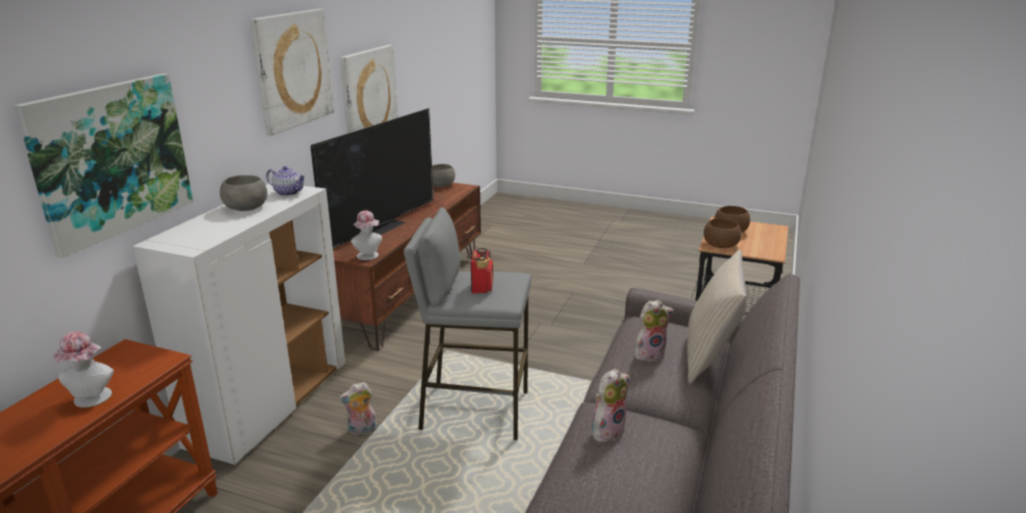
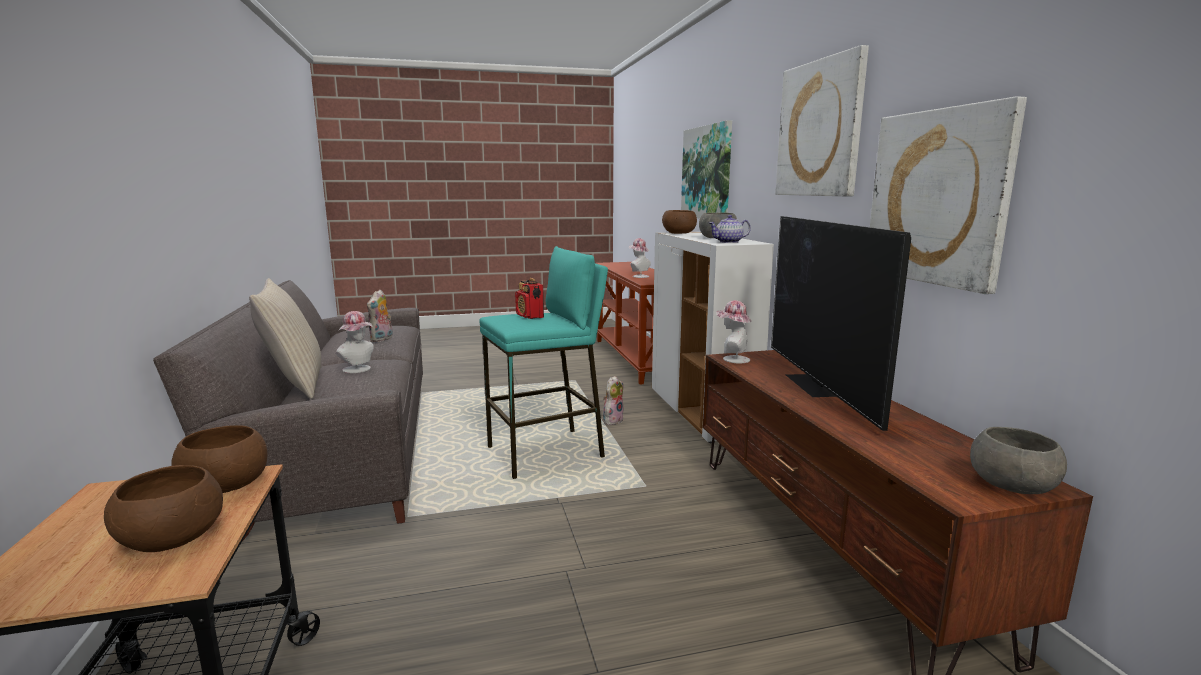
camera: 145 degrees right, 10 degrees down
grey stool [404,207,531,440] -> turquoise stool [479,246,608,479]
plush toy [635,300,674,362] -> hat [336,311,374,373]
none -> brown bowl [662,210,697,234]

